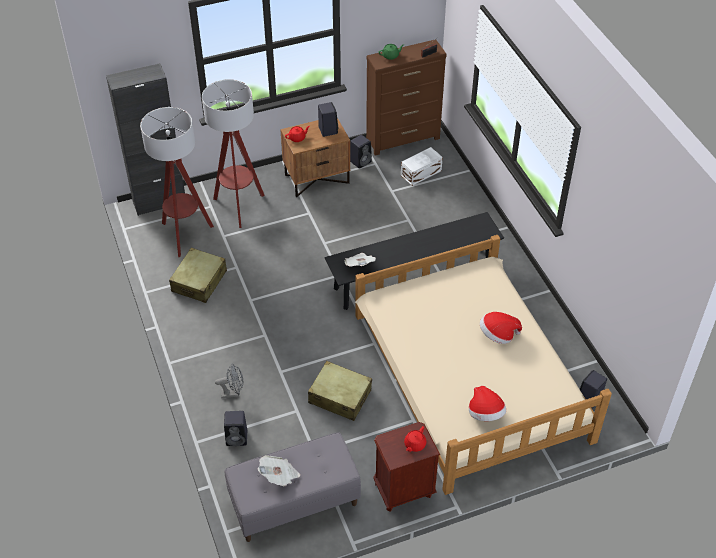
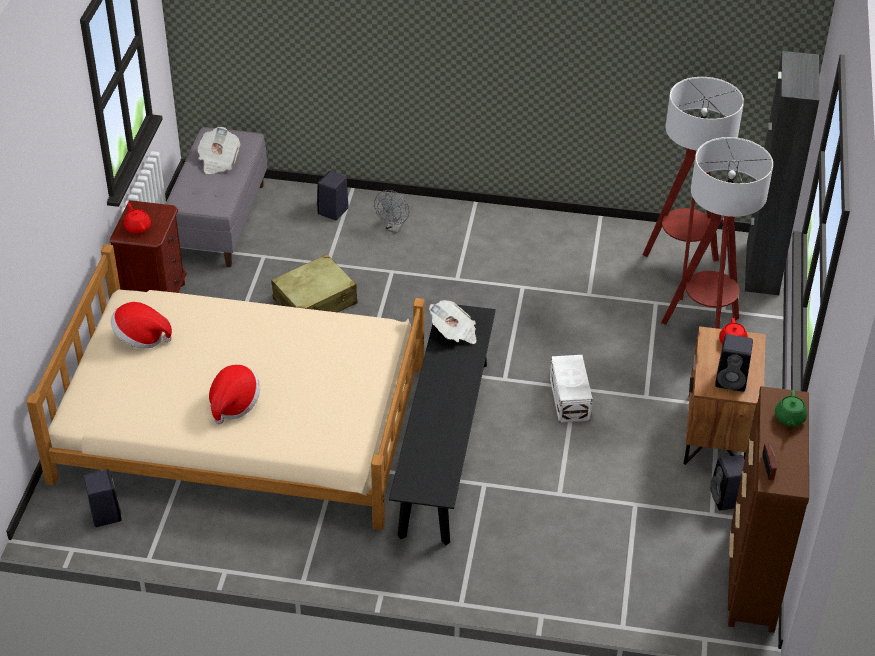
camera: 120 degrees right, 5 degrees down
beige suitcase [169,248,227,303] -> none
white storage box [401,147,443,186] -> white storage box moved to [550,355,592,423]

